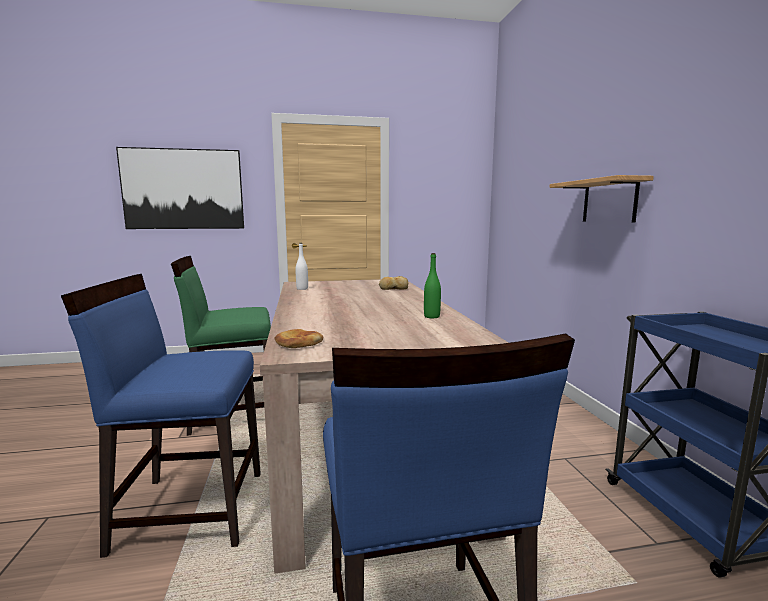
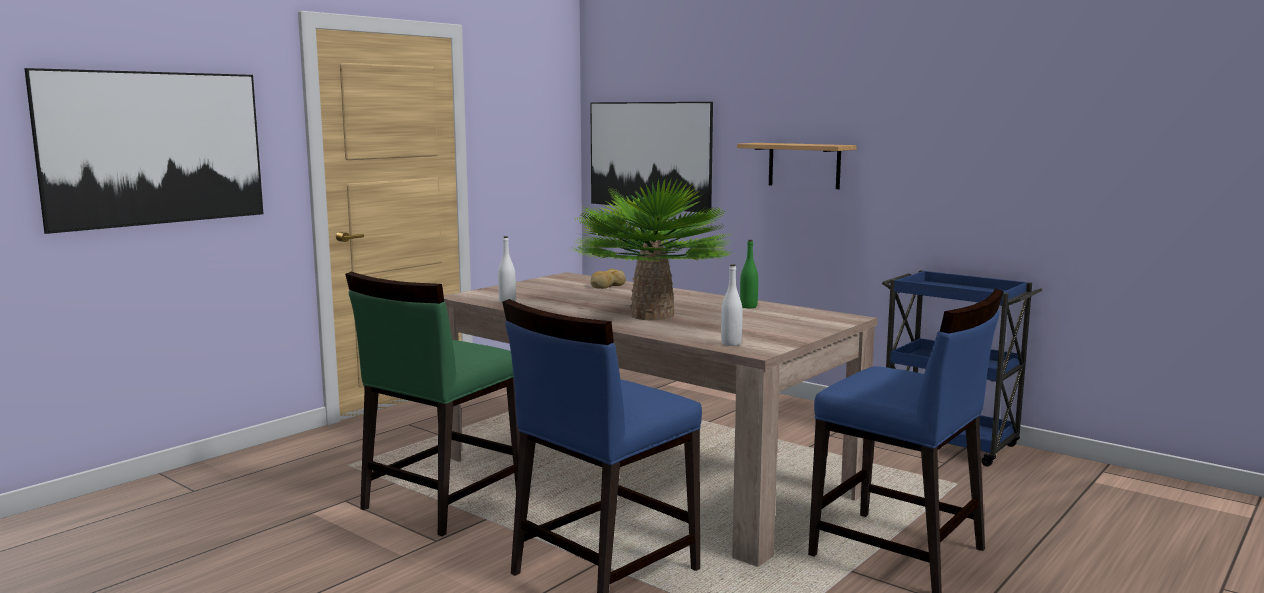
camera: 40 degrees left, 0 degrees up
bread [275,329,323,348] -> white bottle [721,264,743,346]
none -> potted plant [574,178,734,321]
none -> picture [590,102,713,213]

